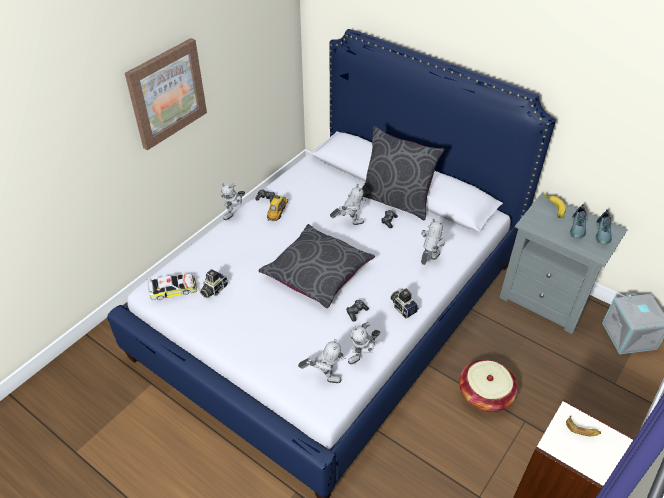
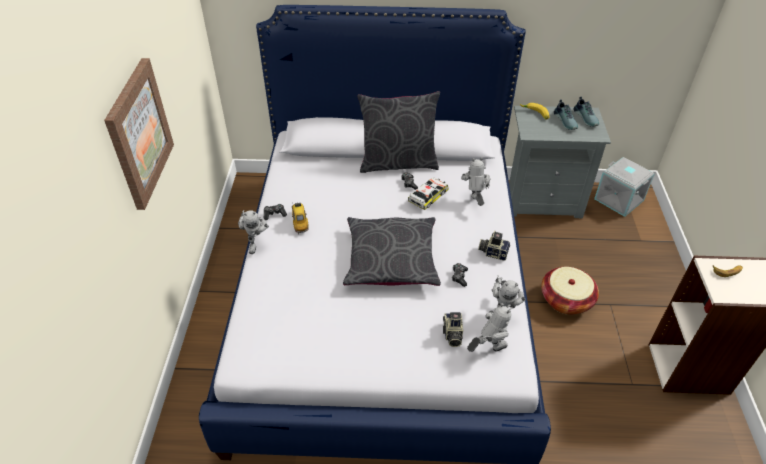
camera: 35 degrees left, 0 degrees up
toy car [147,274,197,300] -> toy car moved to [408,178,449,210]
camera [200,269,228,298] -> camera moved to [443,312,463,347]
toy robot [330,184,366,225] -> none

